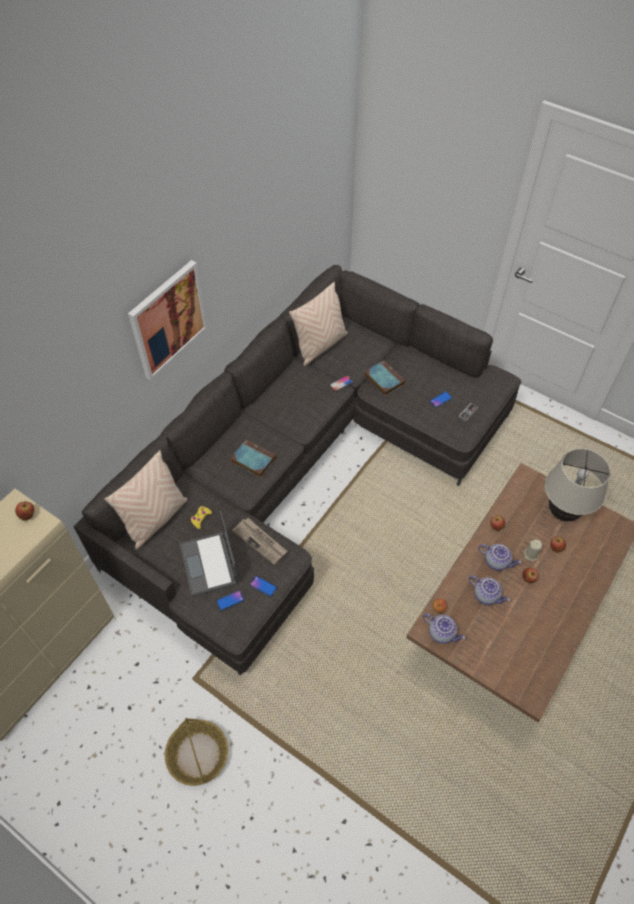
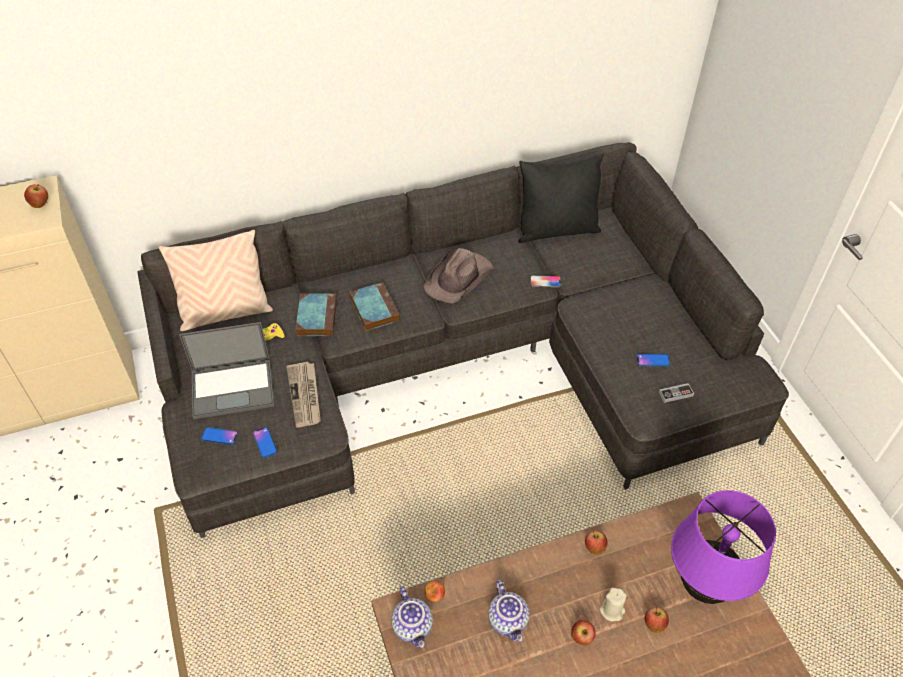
camera: 35 degrees right, 5 degrees down
picture [128,260,208,380] -> none
basket [165,718,228,786] -> none
laptop [180,510,239,597] -> laptop turned 120 degrees counterclockwise [179,322,274,419]
beige pillow [289,282,348,366] -> black pillow [518,153,604,243]
book [364,360,405,396] -> book moved to [295,293,337,336]
teapot [478,544,521,571] -> none
beige table lamp [544,448,611,521] -> purple table lamp [671,490,776,604]
none -> brown hat [424,248,494,303]

